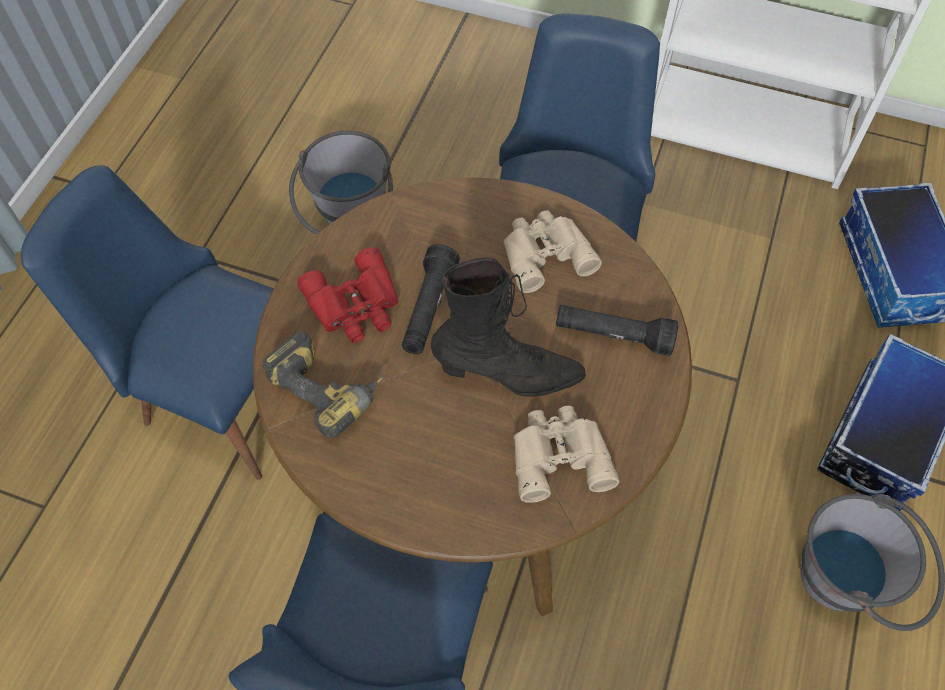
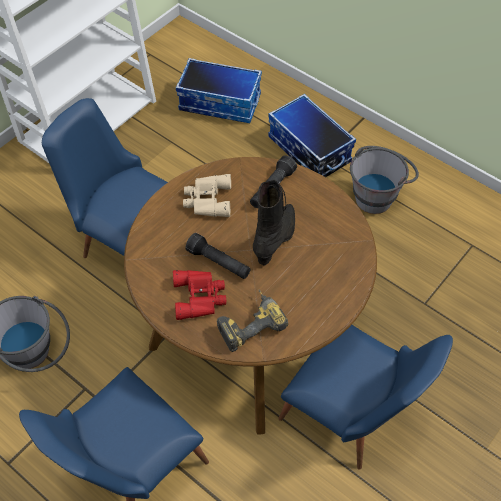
camera: 70 degrees left, 5 degrees down
beige binoculars [514,406,619,503] -> none

